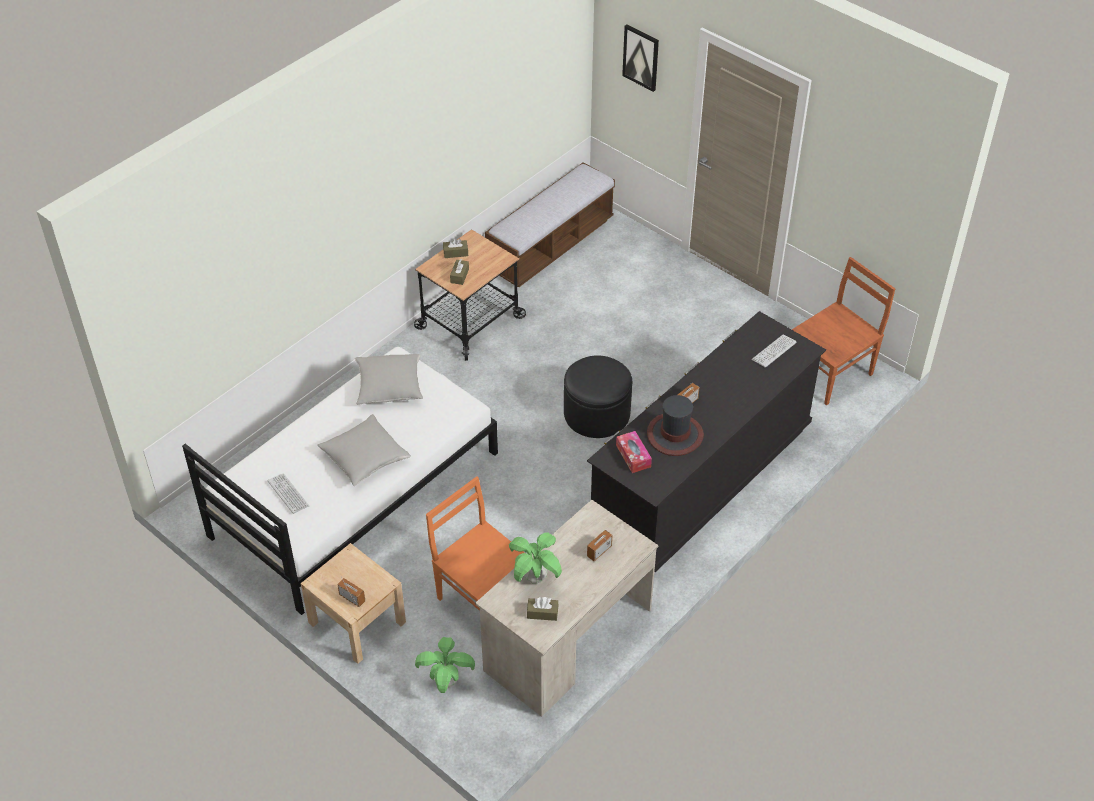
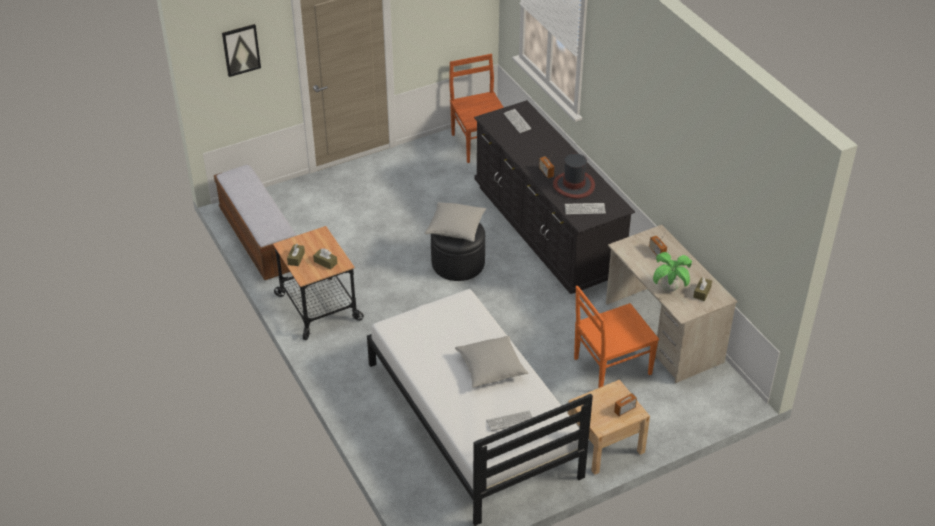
camera: 70 degrees left, 5 degrees down
grey pillow [355,354,423,405] -> grey pillow moved to [424,202,486,242]
potted plant [415,637,475,693] -> none
tissue box [616,431,652,473] -> keyboard [565,203,606,214]

